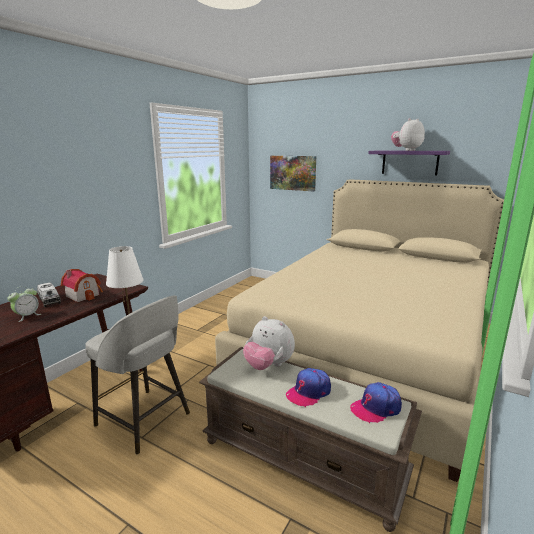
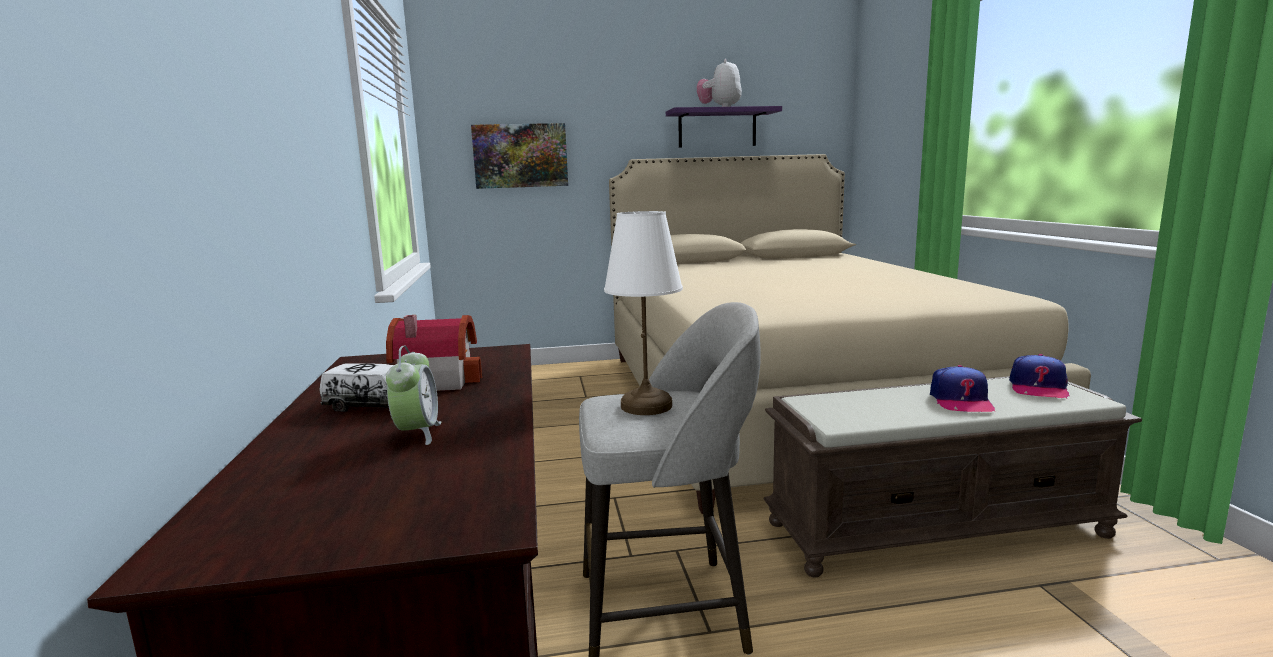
camera: 40 degrees left, 5 degrees down
plush toy [243,316,295,370] -> none

